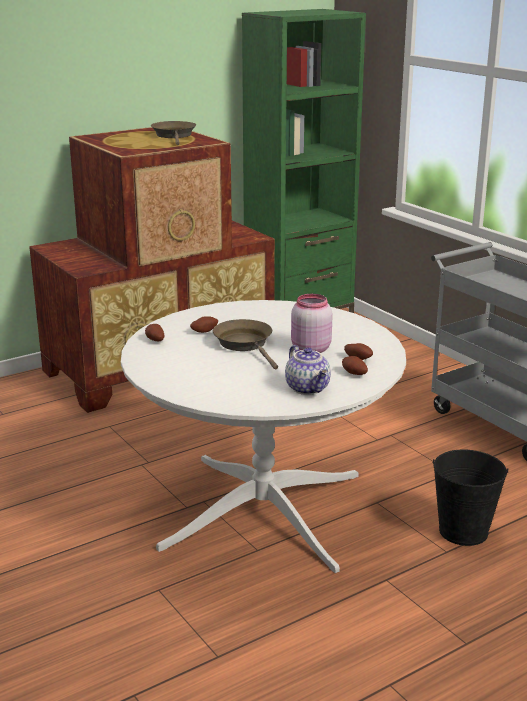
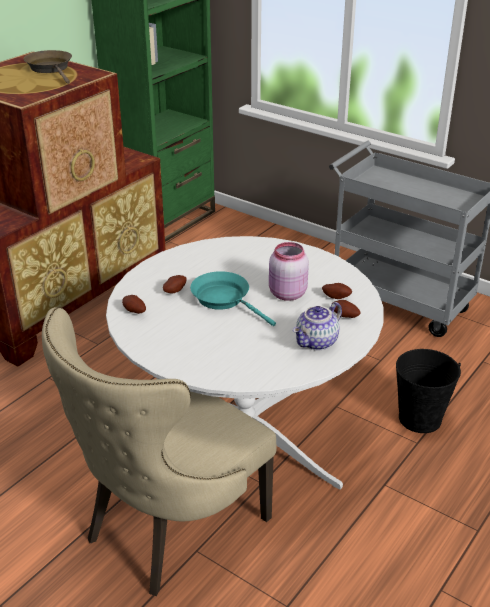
camera: 20 degrees left, 10 degrees up
brown frying pan [213,319,278,370] -> turquoise frying pan [190,271,276,326]
teapot [285,345,331,395] -> teapot turned 90 degrees clockwise [293,302,342,350]
none -> beige chair [42,307,276,596]

